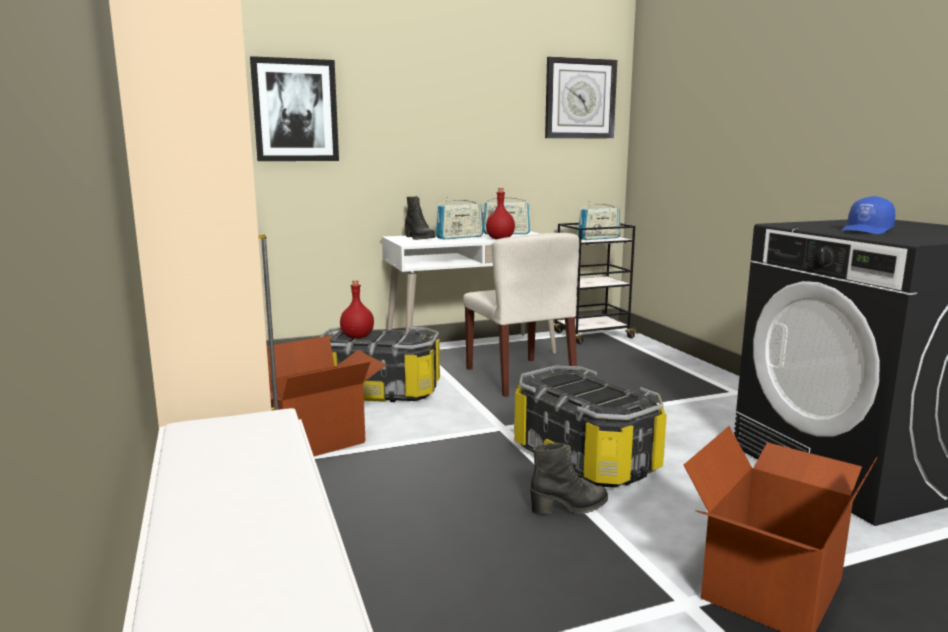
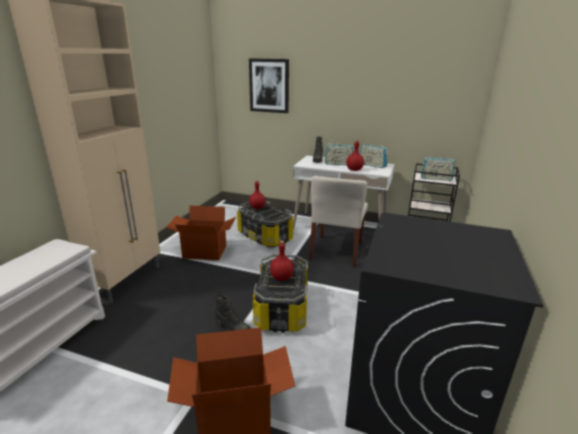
camera: 40 degrees right, 10 degrees up
wall clock [545,56,617,139] -> none
blue cap [841,196,895,234] -> none
none -> red bottle [270,241,294,281]

